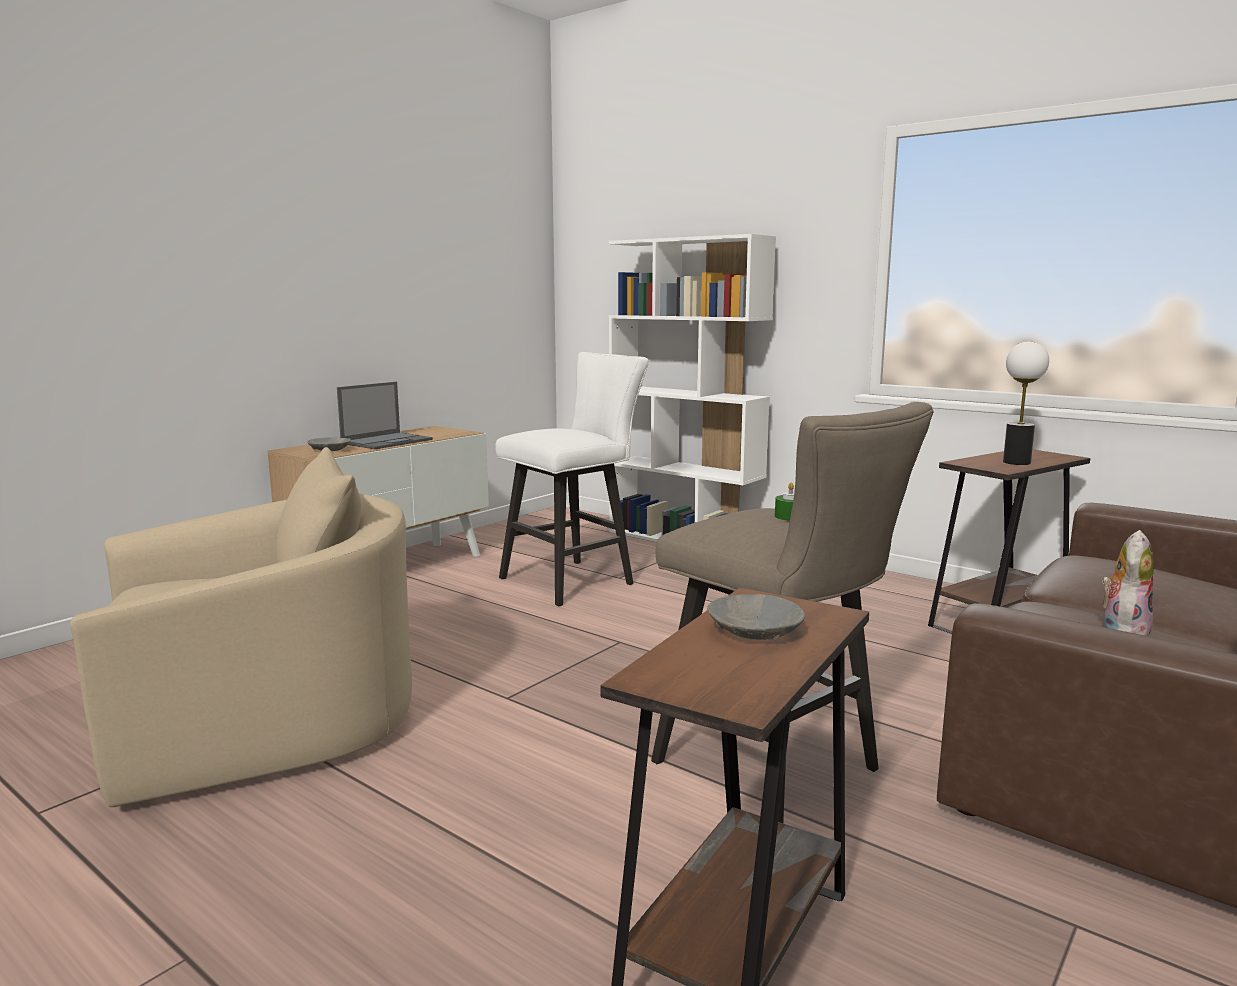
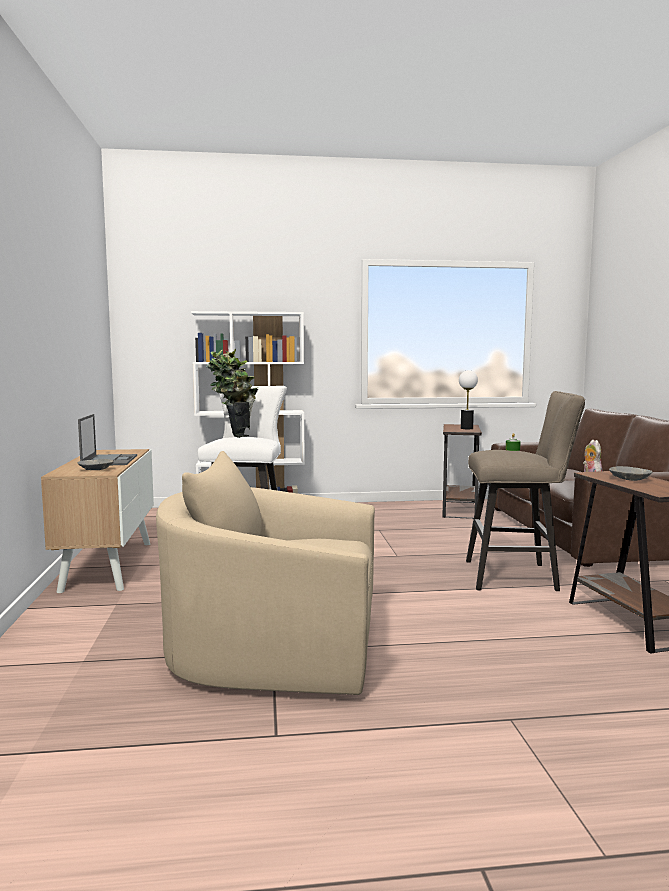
camera: 45 degrees left, 5 degrees down
beige armchair [70,447,412,807] -> beige armchair turned 105 degrees counterclockwise [156,451,375,695]
none -> potted plant [206,349,258,438]

